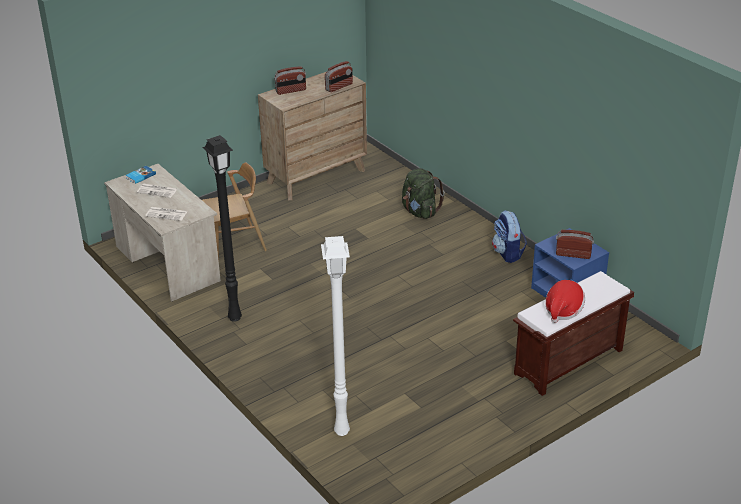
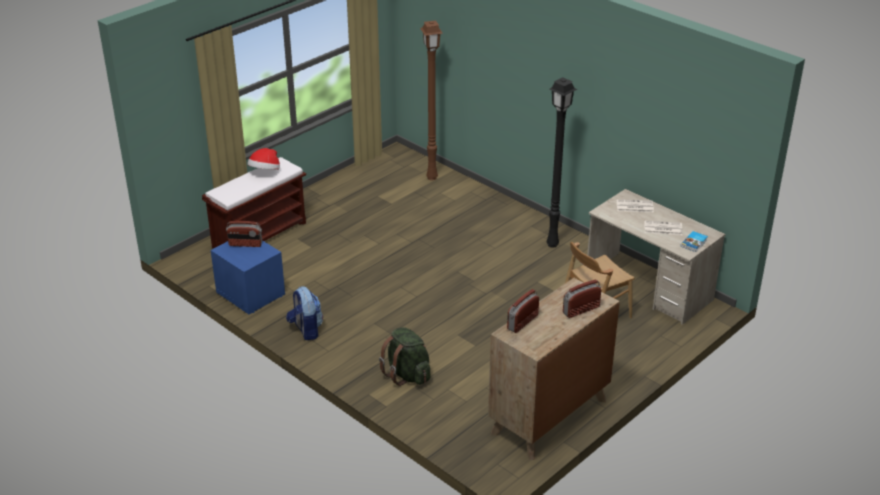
camera: 170 degrees right, 0 degrees up
white floor lamp [321,236,350,436] -> brown floor lamp [420,21,443,180]

